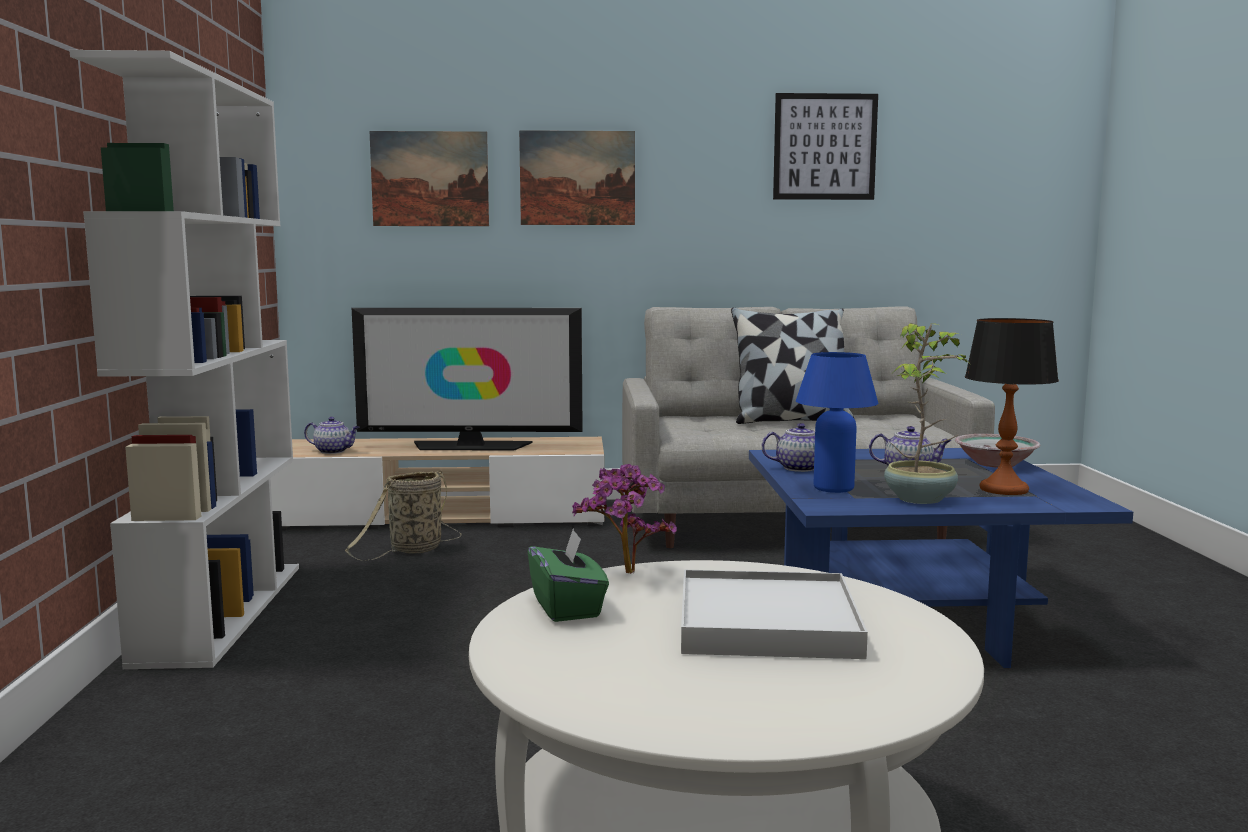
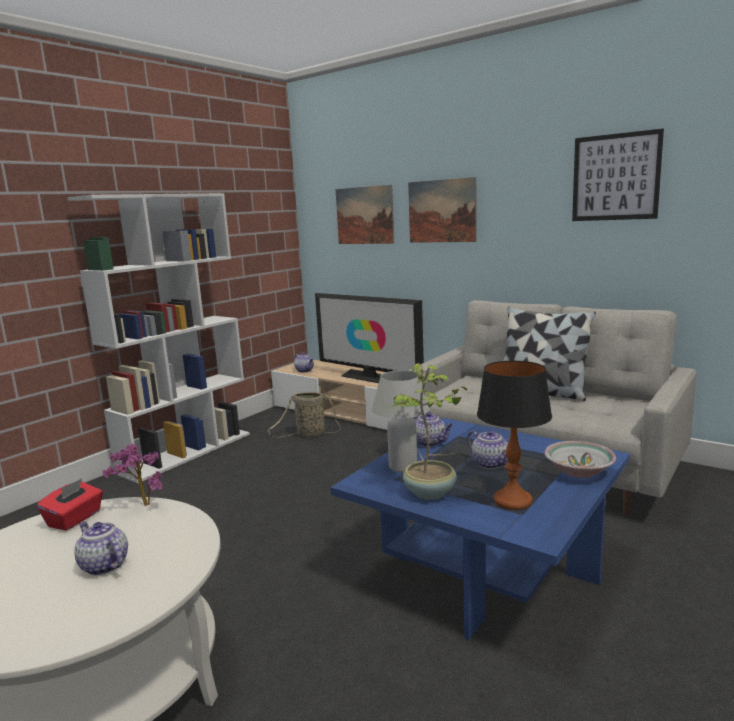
camera: 40 degrees right, 5 degrees up
green tissue box [528,528,609,622] -> red tissue box [37,478,103,531]
white tray [681,570,868,659] -> teapot [74,521,128,576]
blue table lamp [796,352,878,493] -> white table lamp [372,370,430,473]

